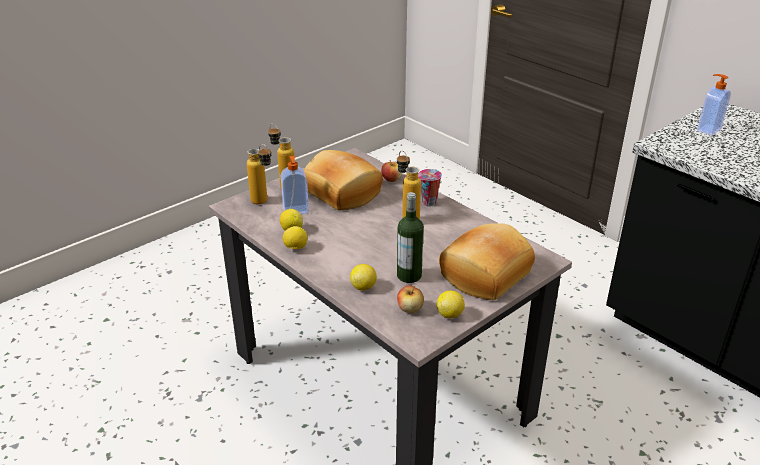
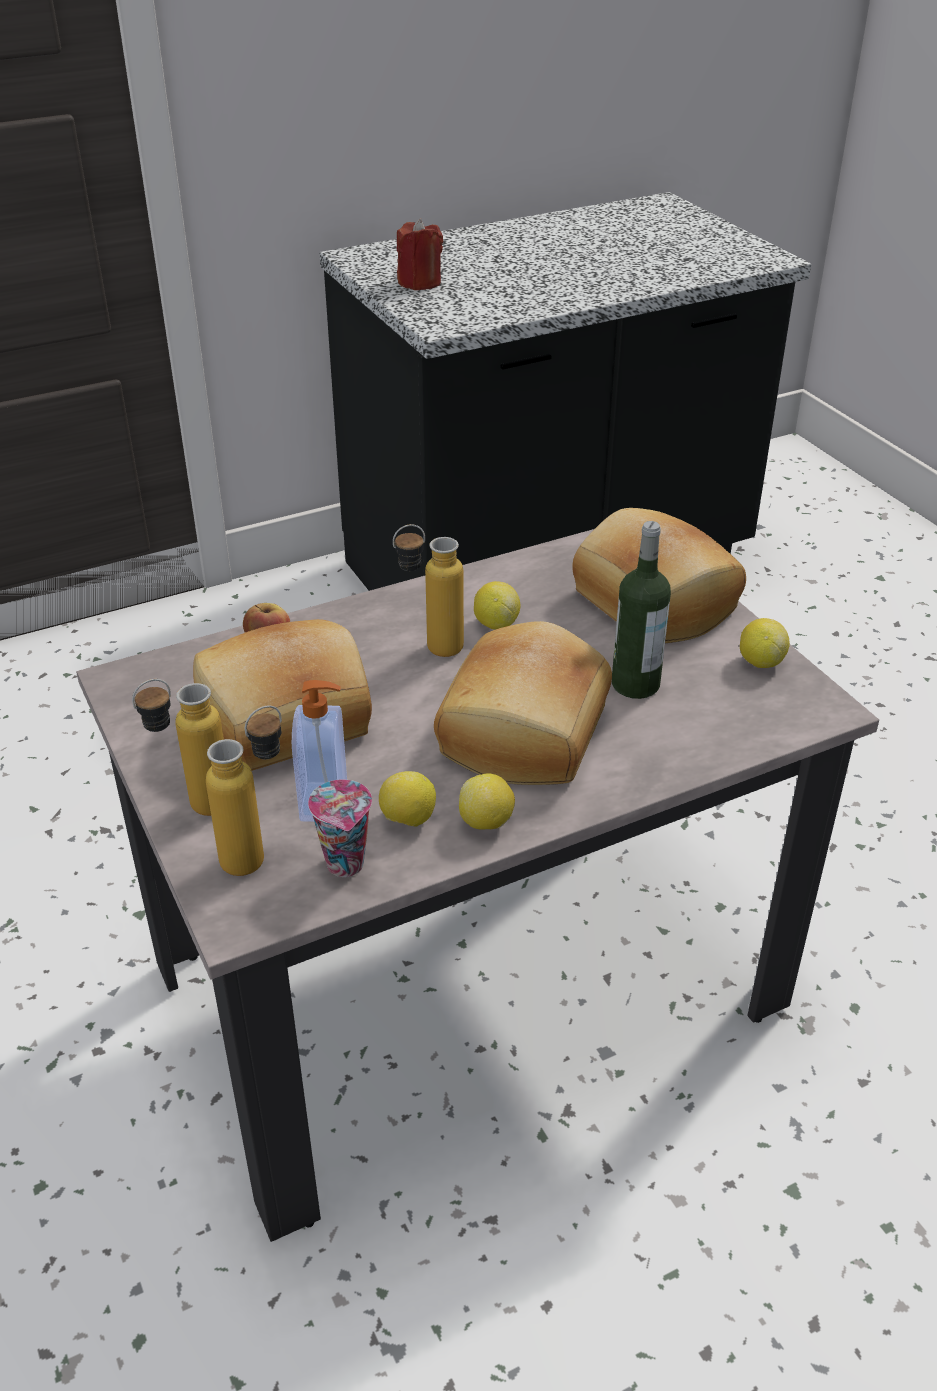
camera: 75 degrees left, 5 degrees up
lemon [350,264,377,291] -> lemon moved to [474,581,520,629]
apple [397,285,424,313] -> none
cup [418,169,442,206] -> cup moved to [308,779,372,877]
soap dispenser [697,74,731,135] -> red candle [397,218,443,290]
none -> bread [434,621,612,785]

